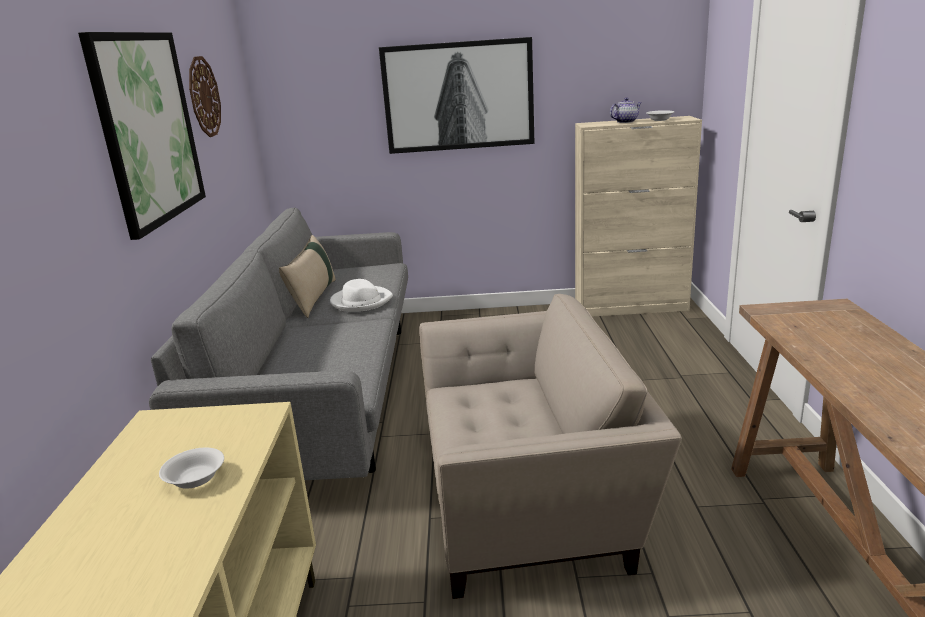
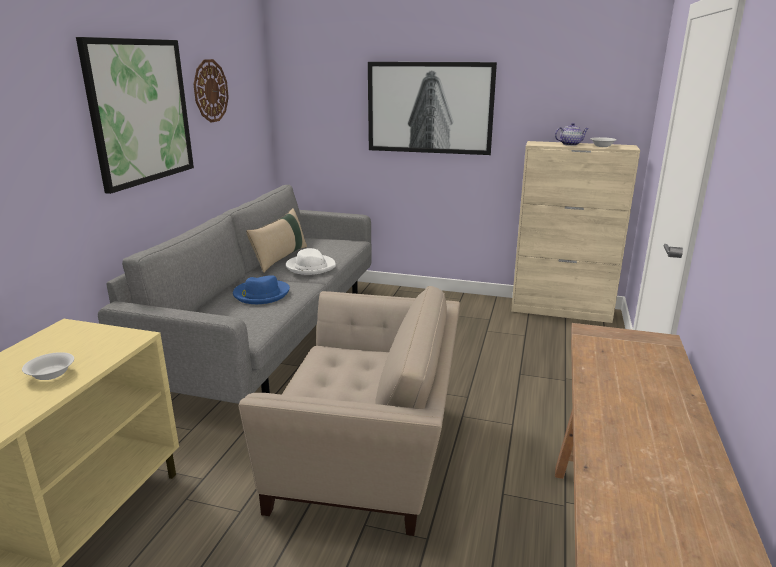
camera: 15 degrees right, 0 degrees up
none -> blue hat [233,275,290,304]

